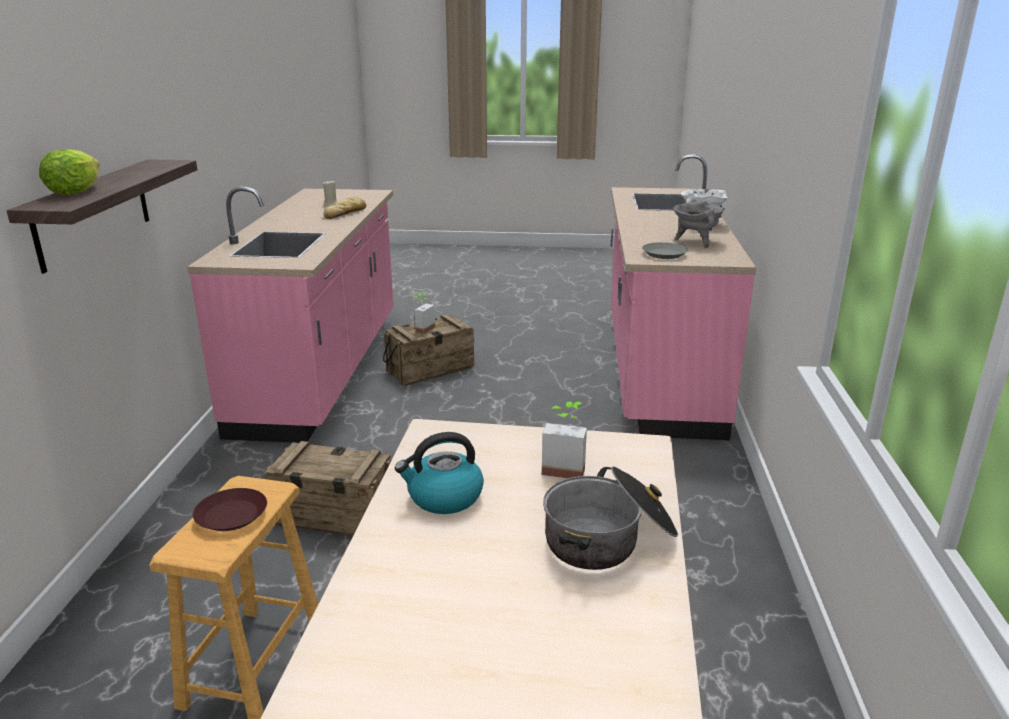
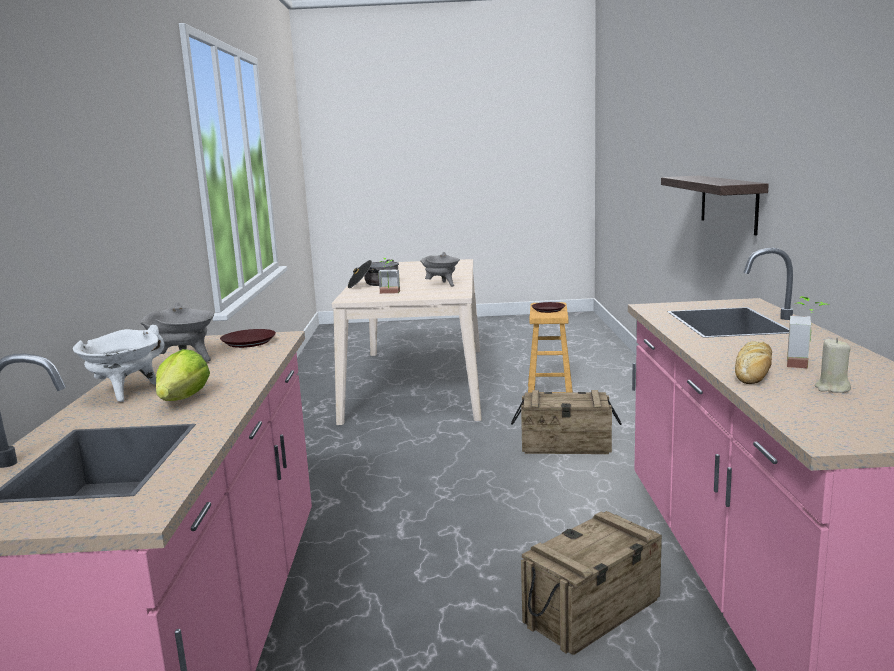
camera: 175 degrees right, 10 degrees down
lettuce [39,149,100,196] -> lettuce moved to [156,349,210,401]
kettle [395,432,484,514] -> grey cooking pot [421,252,460,287]
potted plant [413,293,435,334] -> potted plant moved to [787,296,829,368]
grey plate [642,242,688,259] -> brown plate [220,329,276,348]

